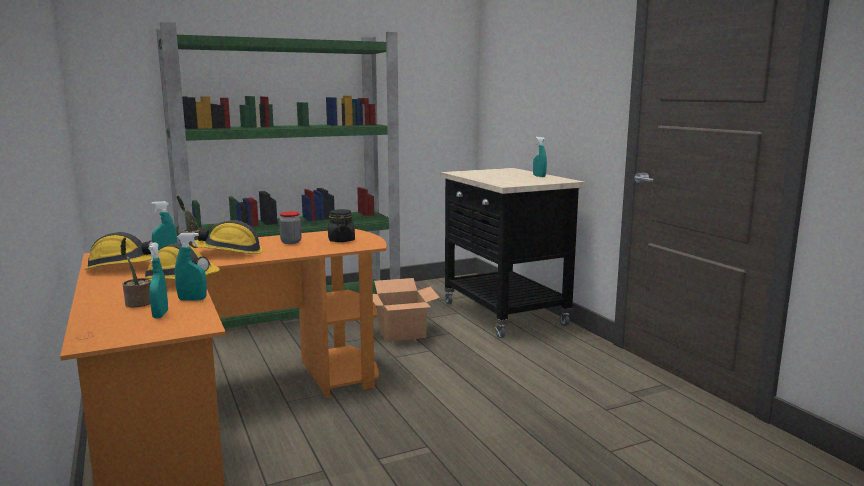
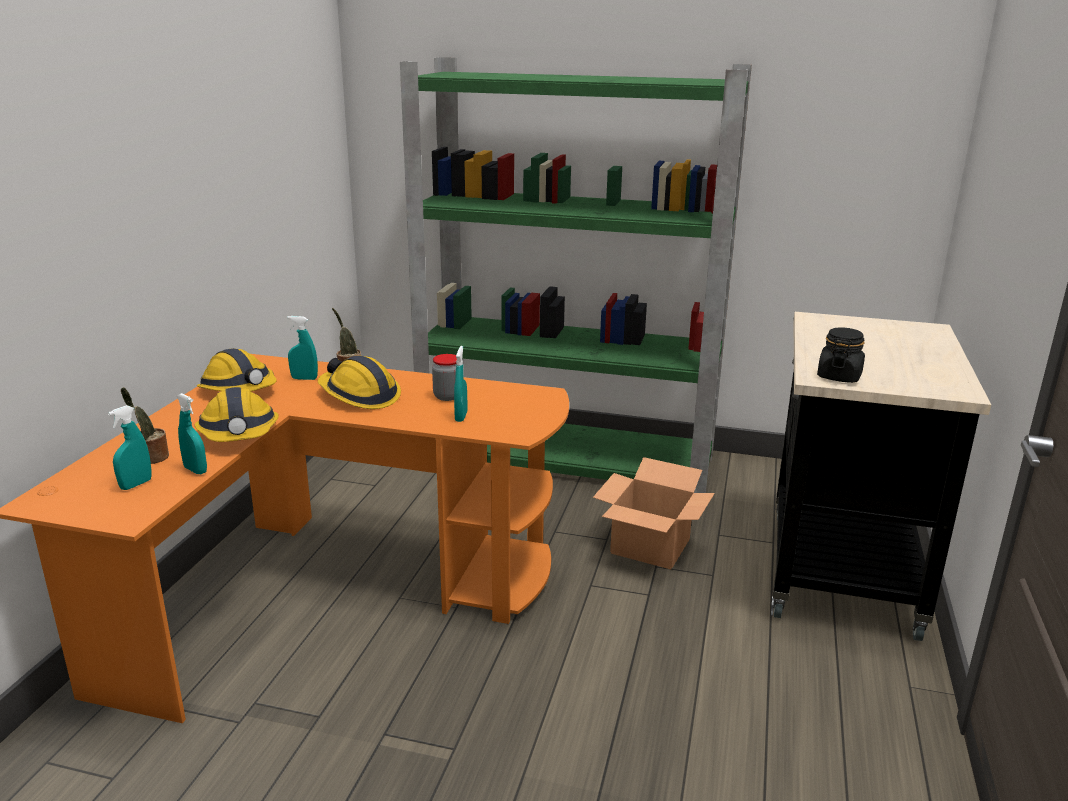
camera: 40 degrees right, 10 degrees up
black jar [328,209,355,242] -> black jar moved to [817,327,865,383]
turquoise spray bottle [533,137,547,177] -> turquoise spray bottle moved to [454,346,467,422]

